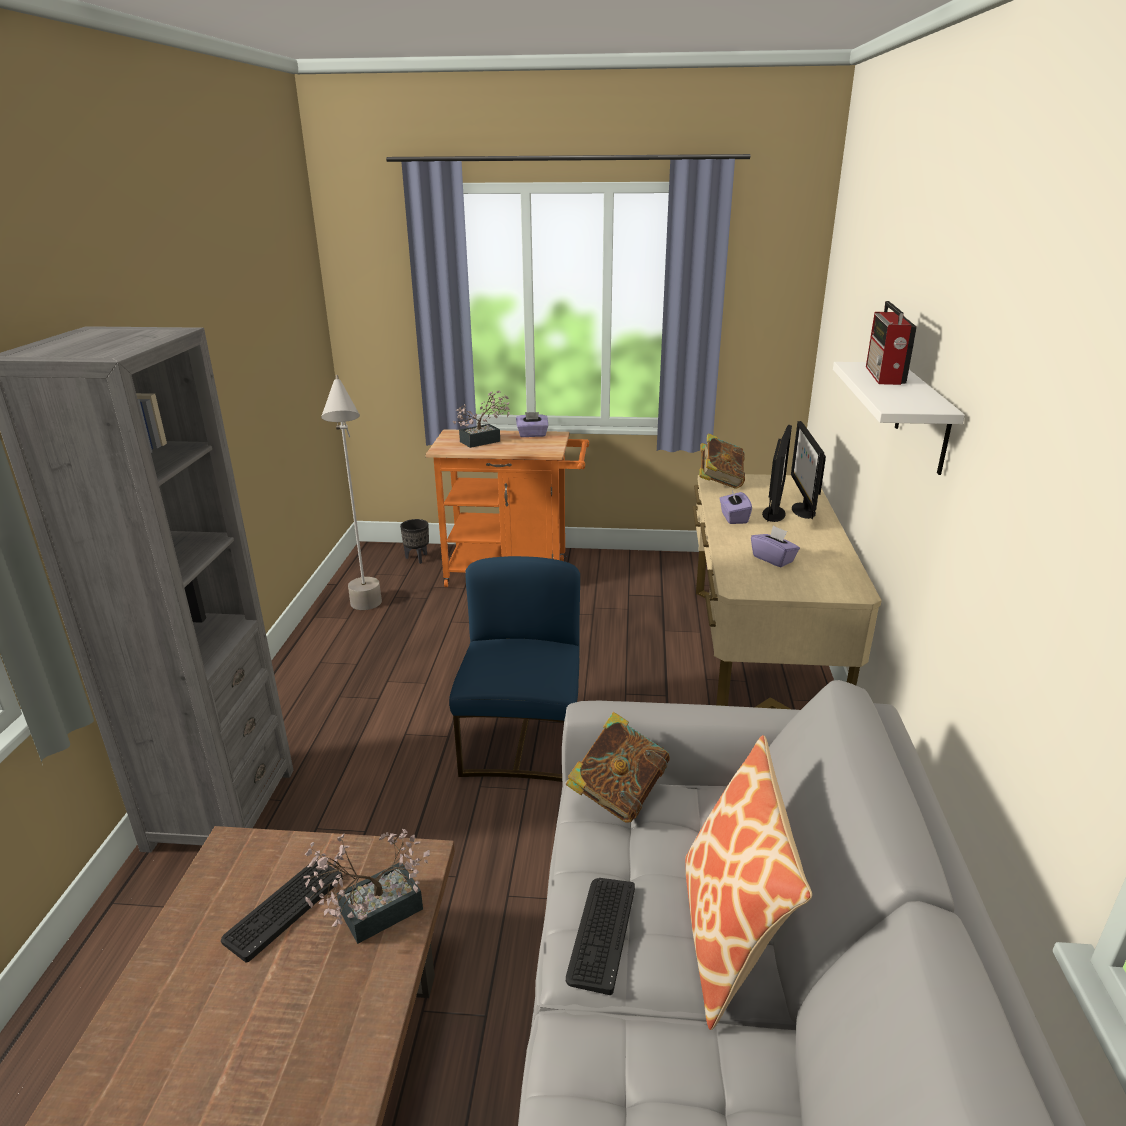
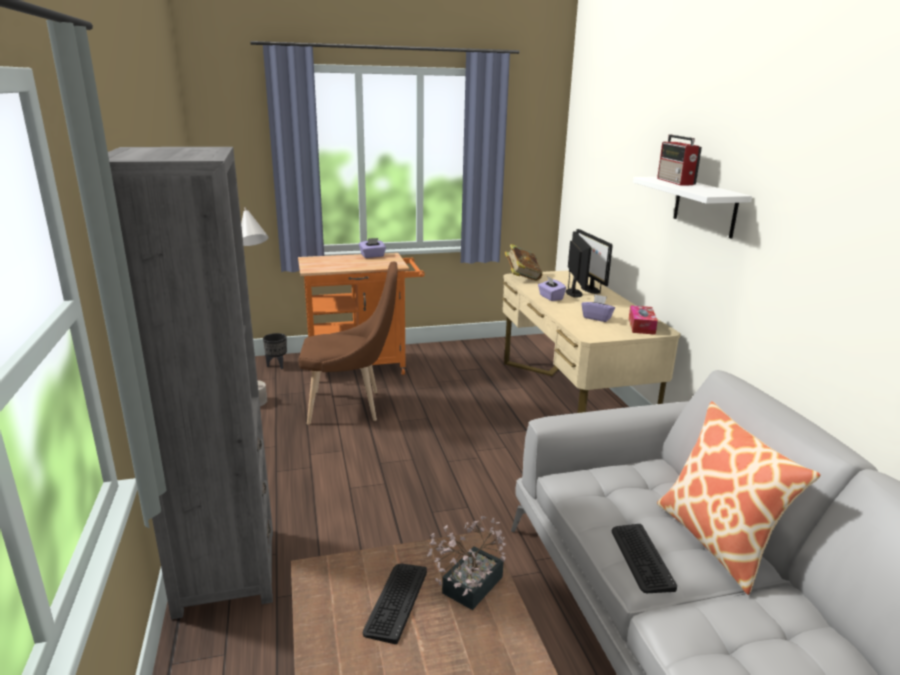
camera: 20 degrees left, 5 degrees down
blue chair [449,556,580,782] -> none
potted plant [453,391,510,448] -> none
book [566,712,670,823] -> none
none -> brown chair [298,261,398,425]
none -> tissue box [629,305,658,335]

